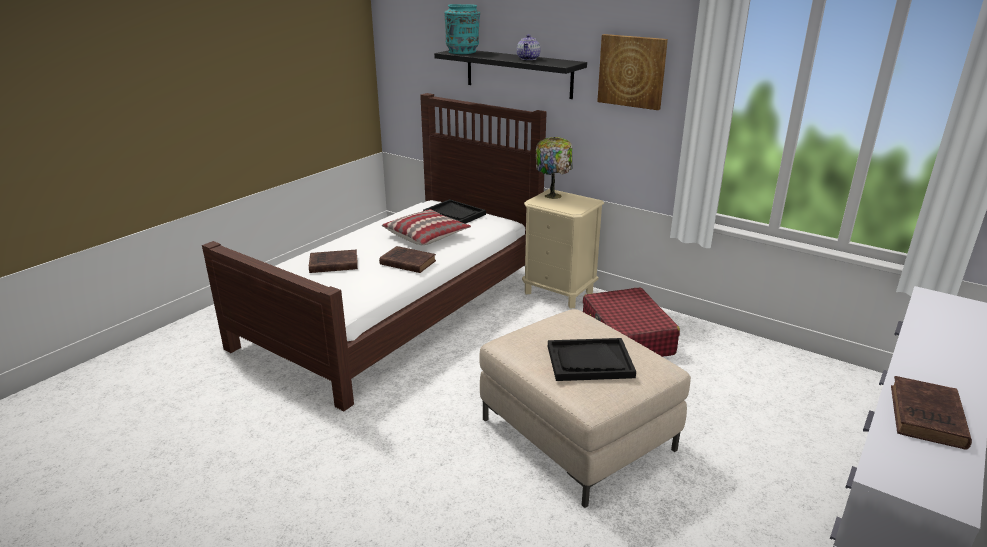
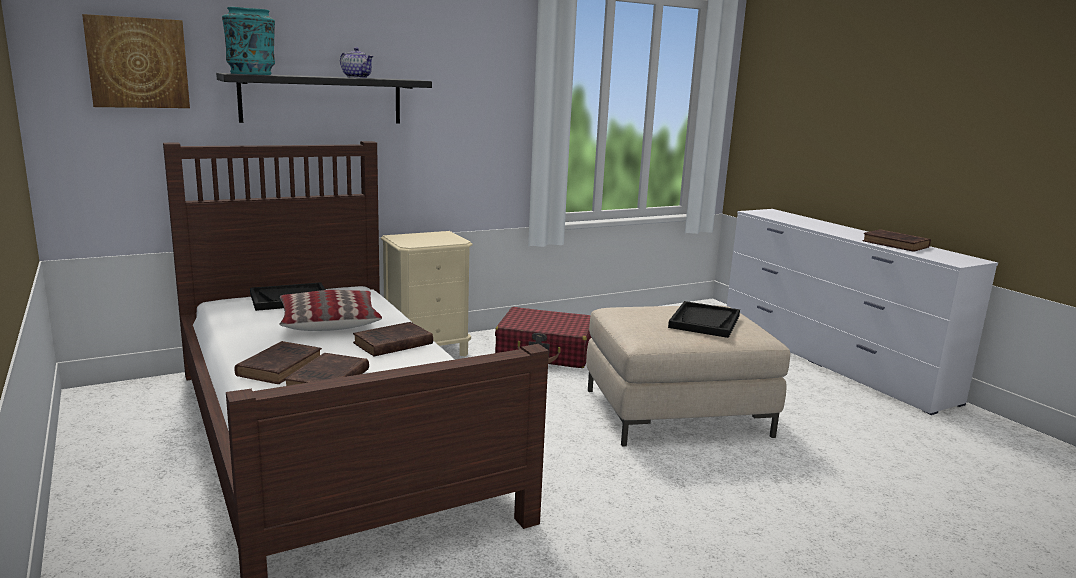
camera: 65 degrees left, 10 degrees down
table lamp [536,137,573,199] -> none
picture [597,34,668,110] -> picture moved to [82,14,190,108]
none -> brown book [234,341,322,384]

